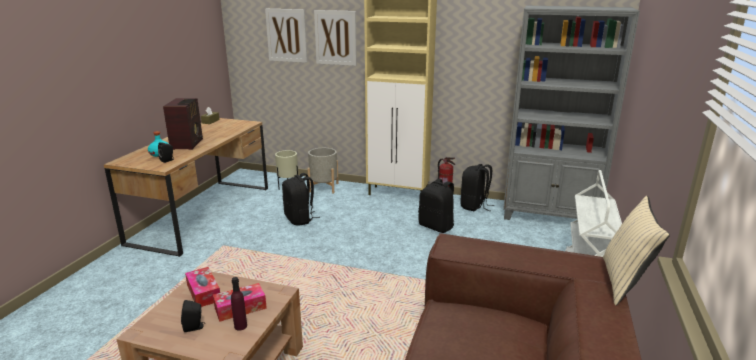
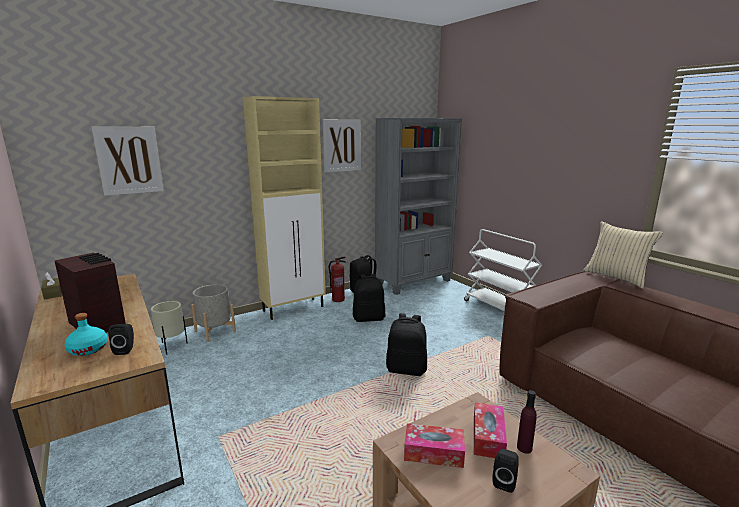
camera: 50 degrees left, 5 degrees down
black backpack [282,173,320,226] -> black backpack moved to [386,313,427,376]
picture [314,10,357,66] -> picture moved to [323,119,361,173]

